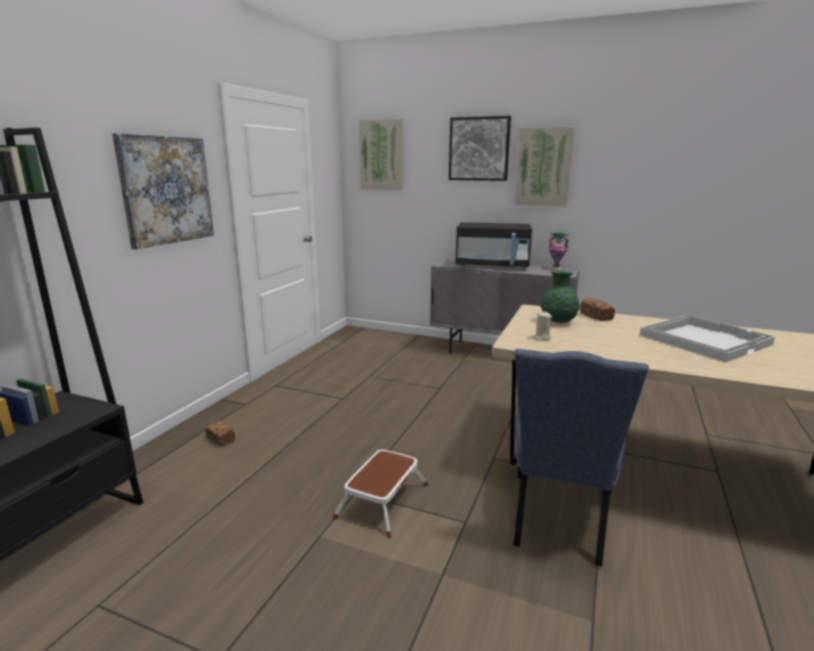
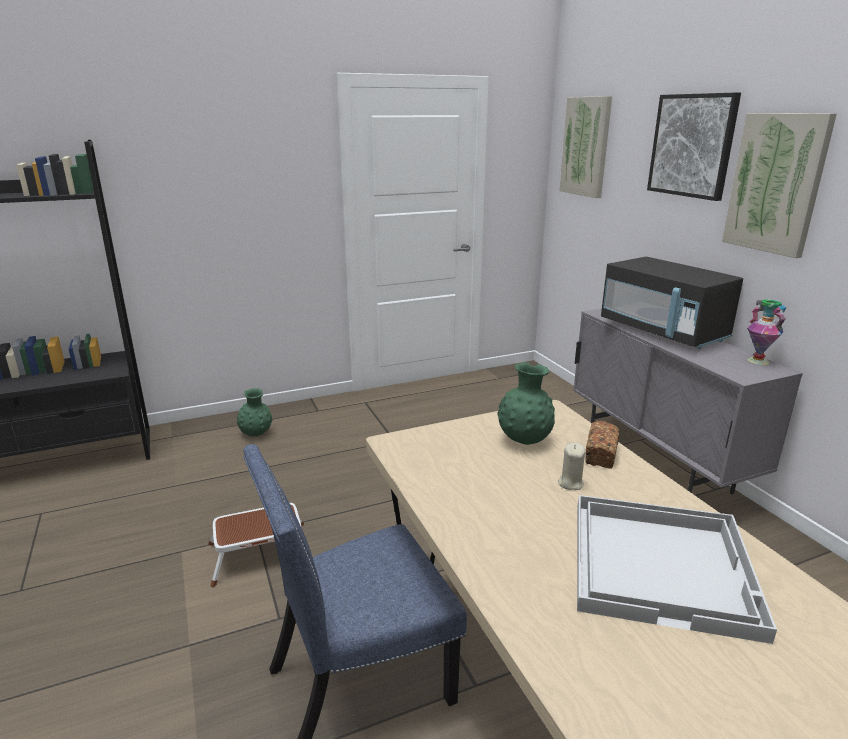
camera: 45 degrees right, 5 degrees up
picture [112,133,214,249] -> none
bread [205,421,235,446] -> green vase [237,388,273,436]
beige candle [533,311,552,341] -> beige candle moved to [558,443,585,490]

